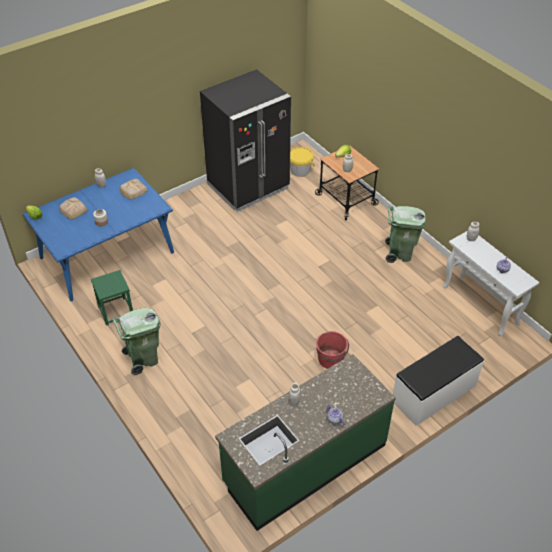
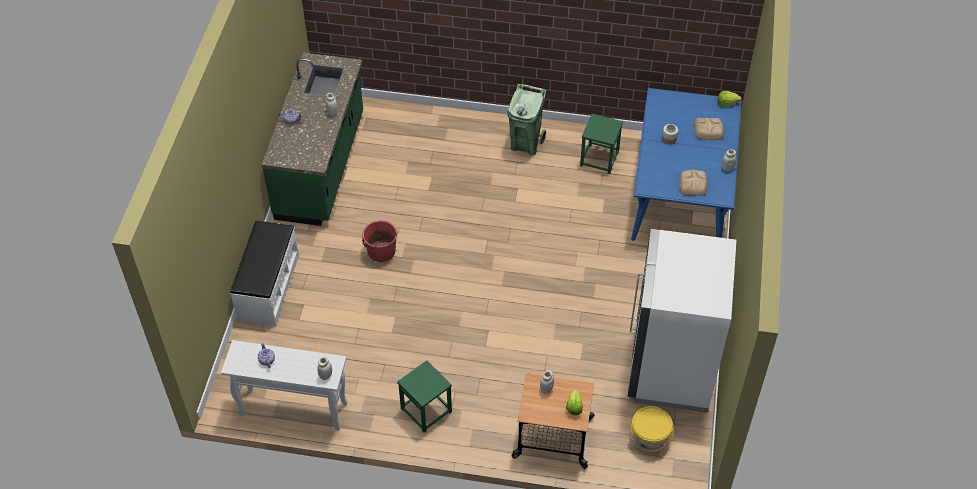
camera: 135 degrees right, 5 degrees up
black fridge [200,69,291,212] -> white fridge [628,229,736,413]
green trash can [385,206,426,263] -> green stool [397,360,452,433]

